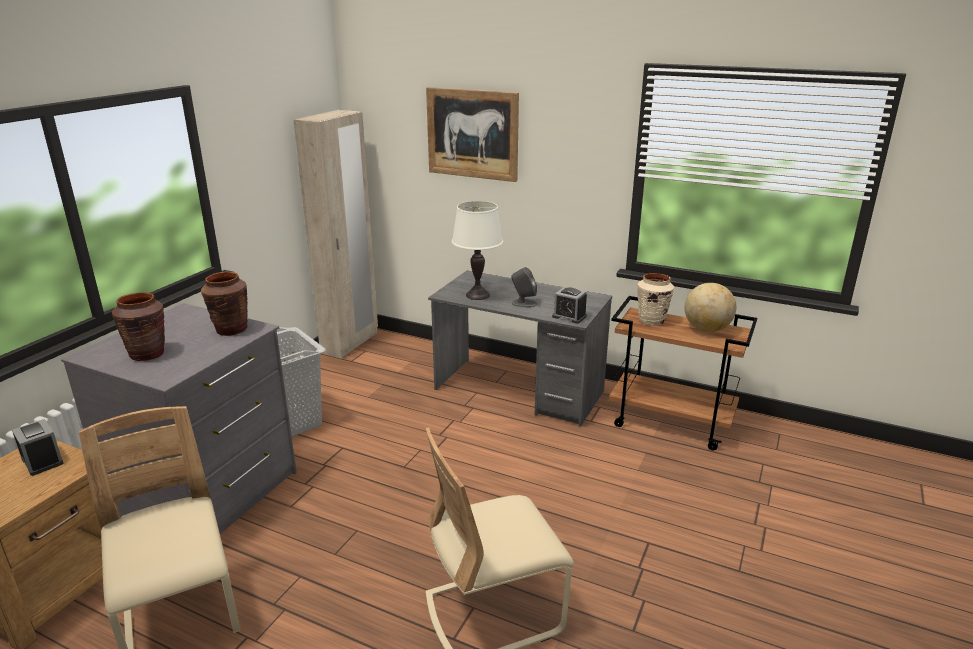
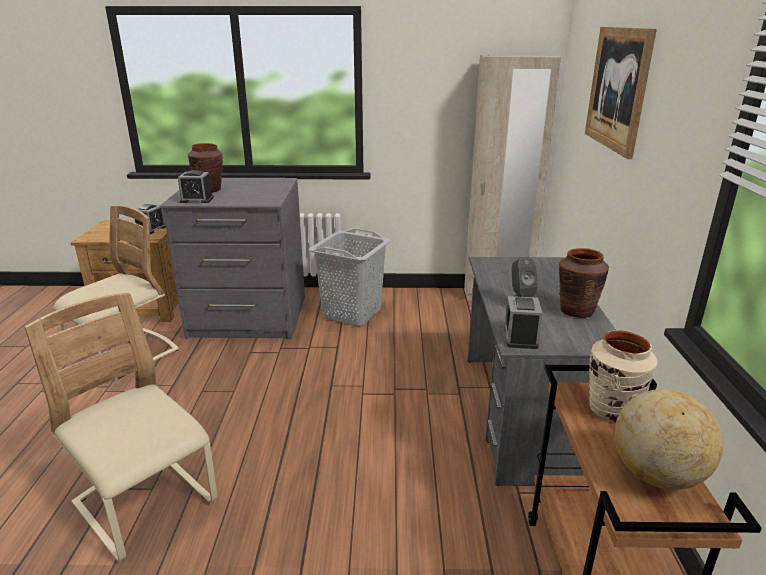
camera: 65 degrees right, 0 degrees up
brown vase [201,272,248,336] -> brown vase moved to [559,248,609,318]
white table lamp [452,201,503,300] -> none
none -> alarm clock [178,170,214,203]

